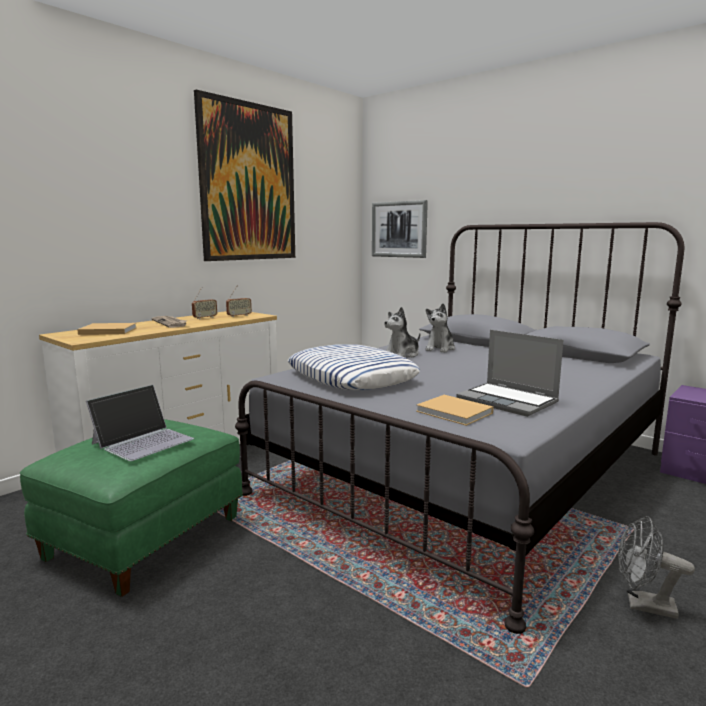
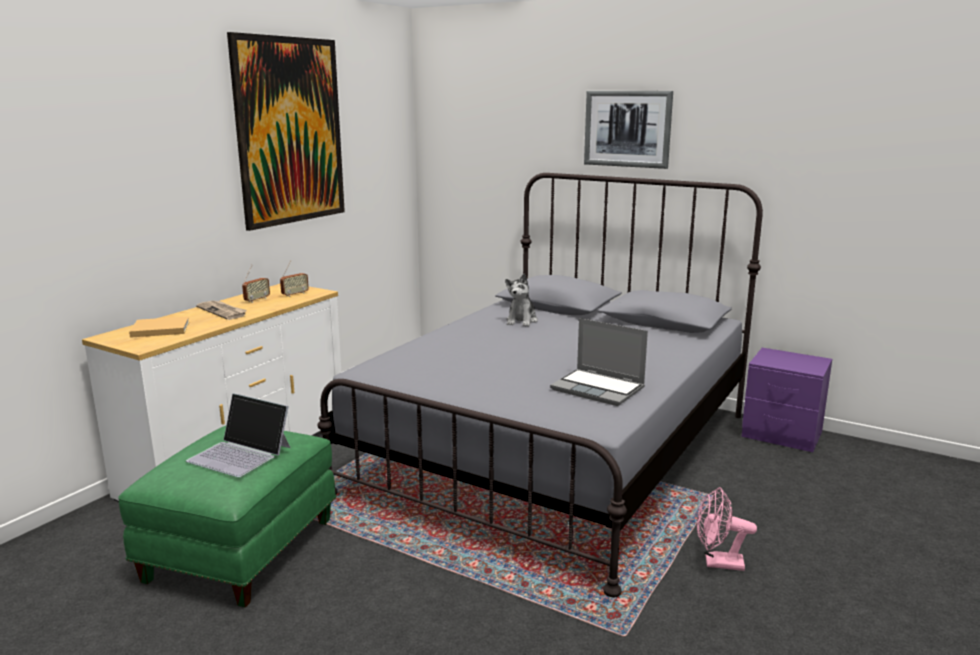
camera: 10 degrees left, 5 degrees up
laptop [86,385,194,461] -> laptop turned 90 degrees clockwise [186,393,290,477]
pillow [288,344,420,390] -> none
picture [372,200,428,258] -> picture moved to [584,91,673,169]
plush toy [384,307,420,357] -> none
beige book [416,395,493,426] -> none
grey fan [618,516,695,619] -> pink fan [697,487,757,571]

